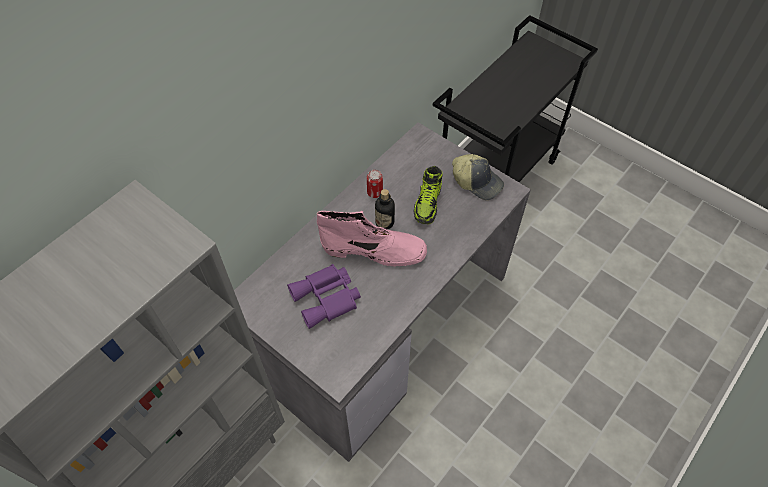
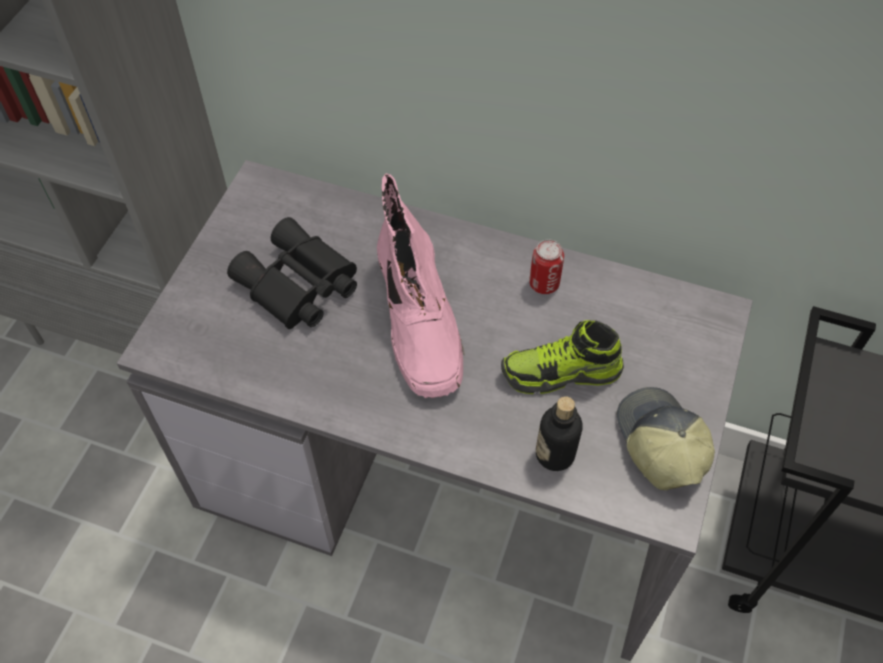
camera: 70 degrees right, 0 degrees up
purple binoculars [287,264,361,329] -> black binoculars [227,217,357,329]
bottle [375,189,395,229] -> bottle moved to [536,396,582,471]
cap [452,154,504,200] -> cap turned 150 degrees clockwise [617,387,715,490]

